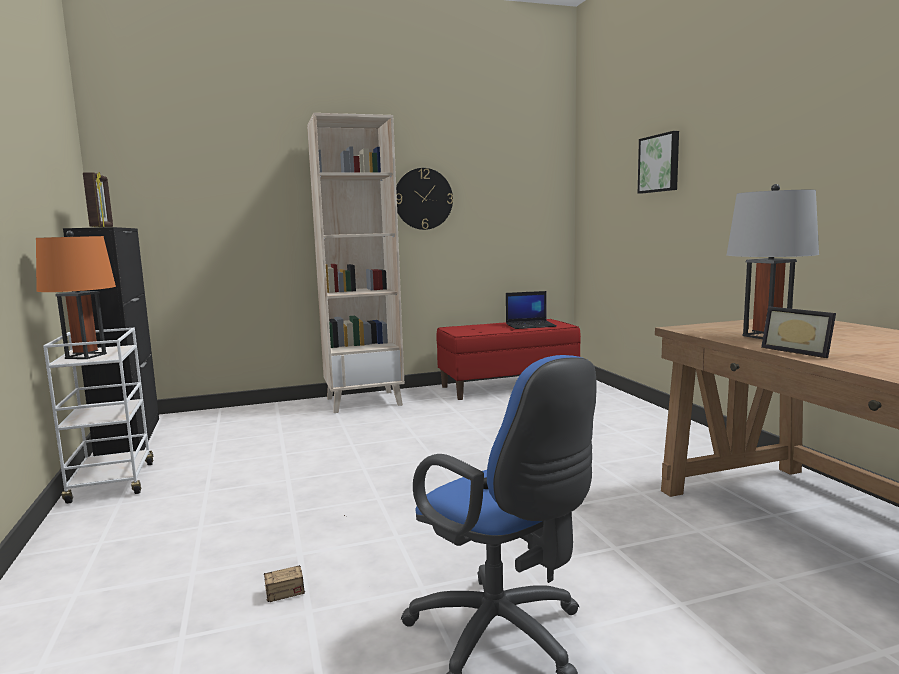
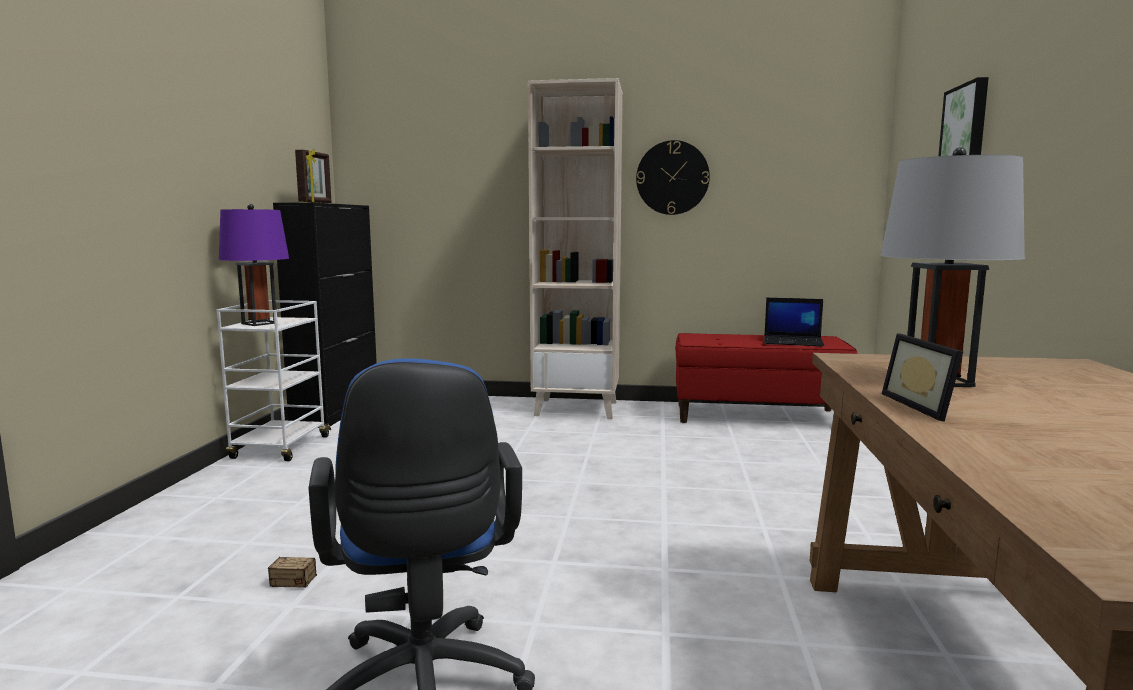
camera: 25 degrees right, 0 degrees up
orange table lamp [36,230,116,359] -> purple table lamp [219,204,289,326]

